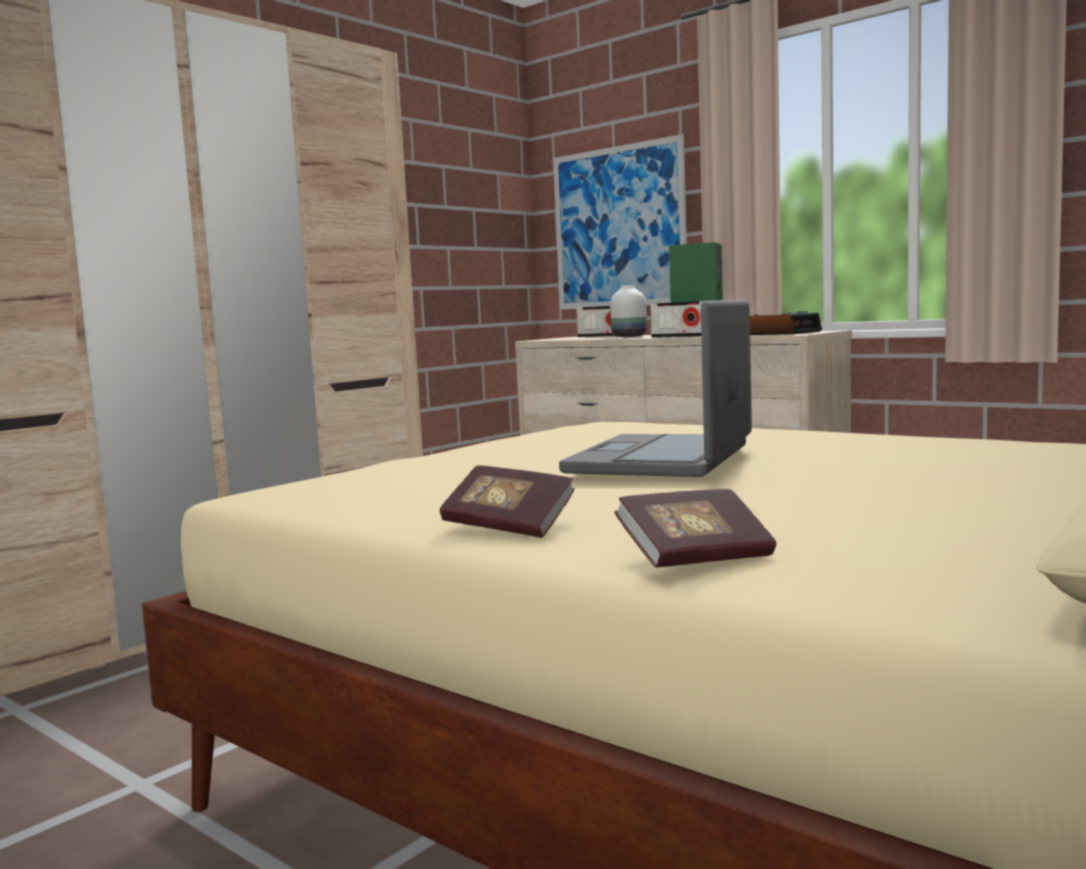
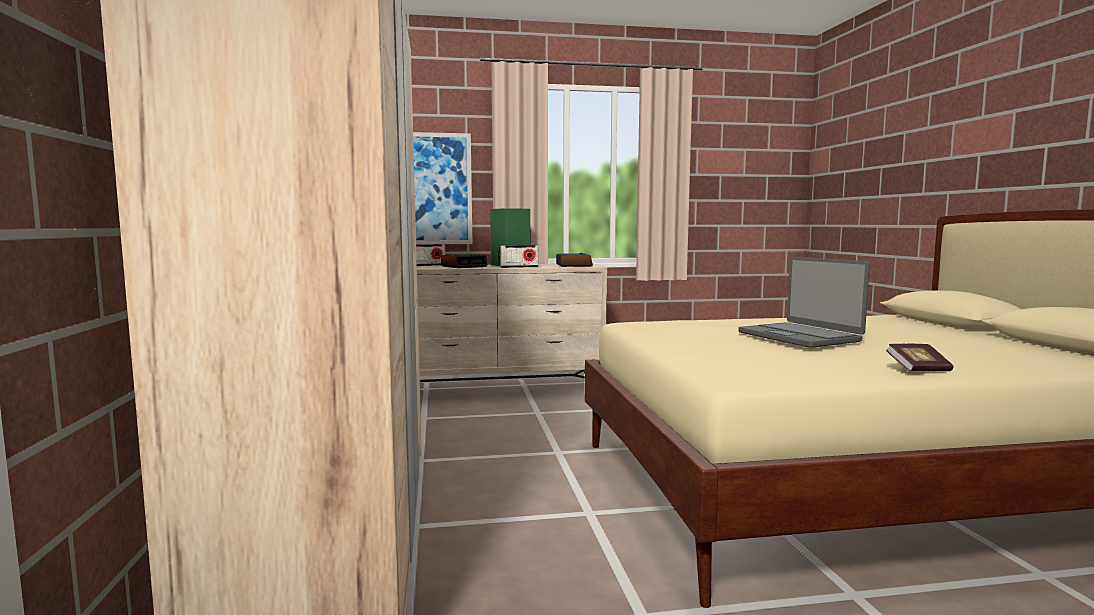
camera: 50 degrees left, 0 degrees up
white vase [610,285,647,337] -> alarm clock [441,254,487,268]
book [614,489,776,568] -> none

